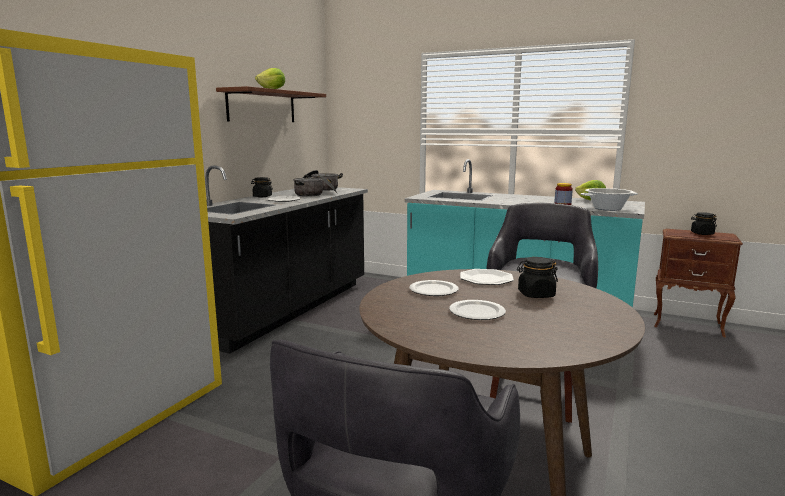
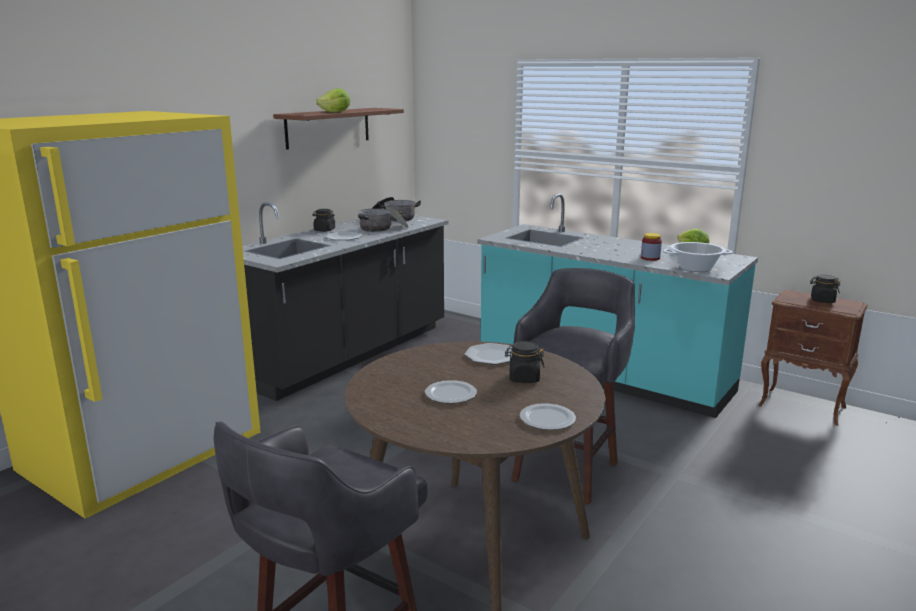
camera: 10 degrees right, 5 degrees up
plate [409,280,459,296] -> plate moved to [520,403,576,430]

